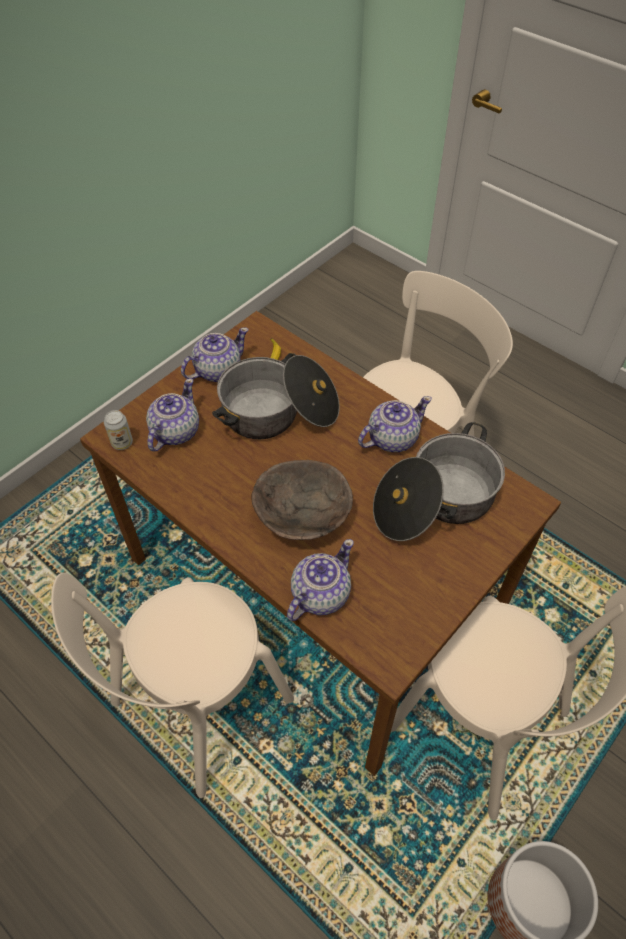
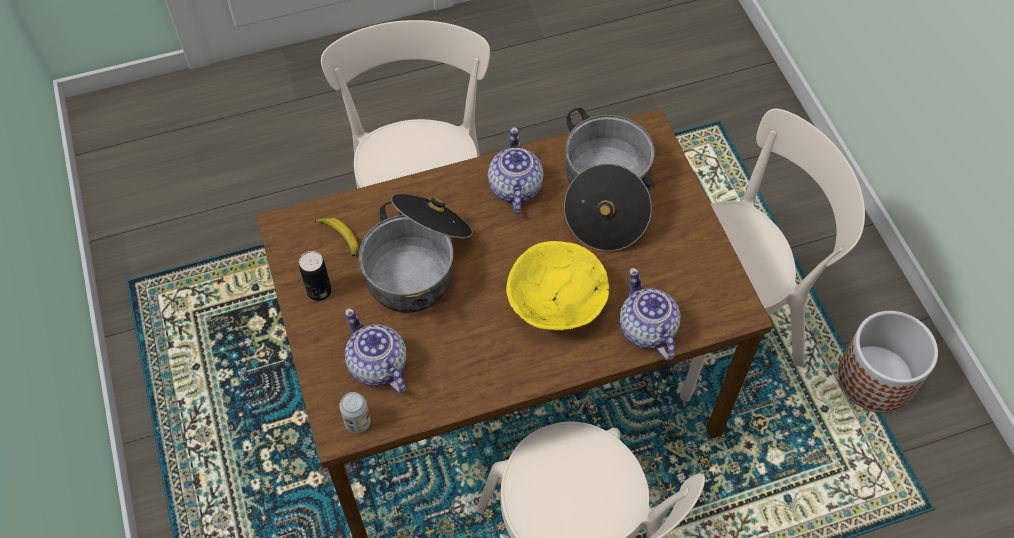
camera: 60 degrees left, 5 degrees up
teapot [181,327,249,382] -> can [299,251,331,301]
brown bowl [251,460,353,540] -> yellow bowl [506,241,609,330]

